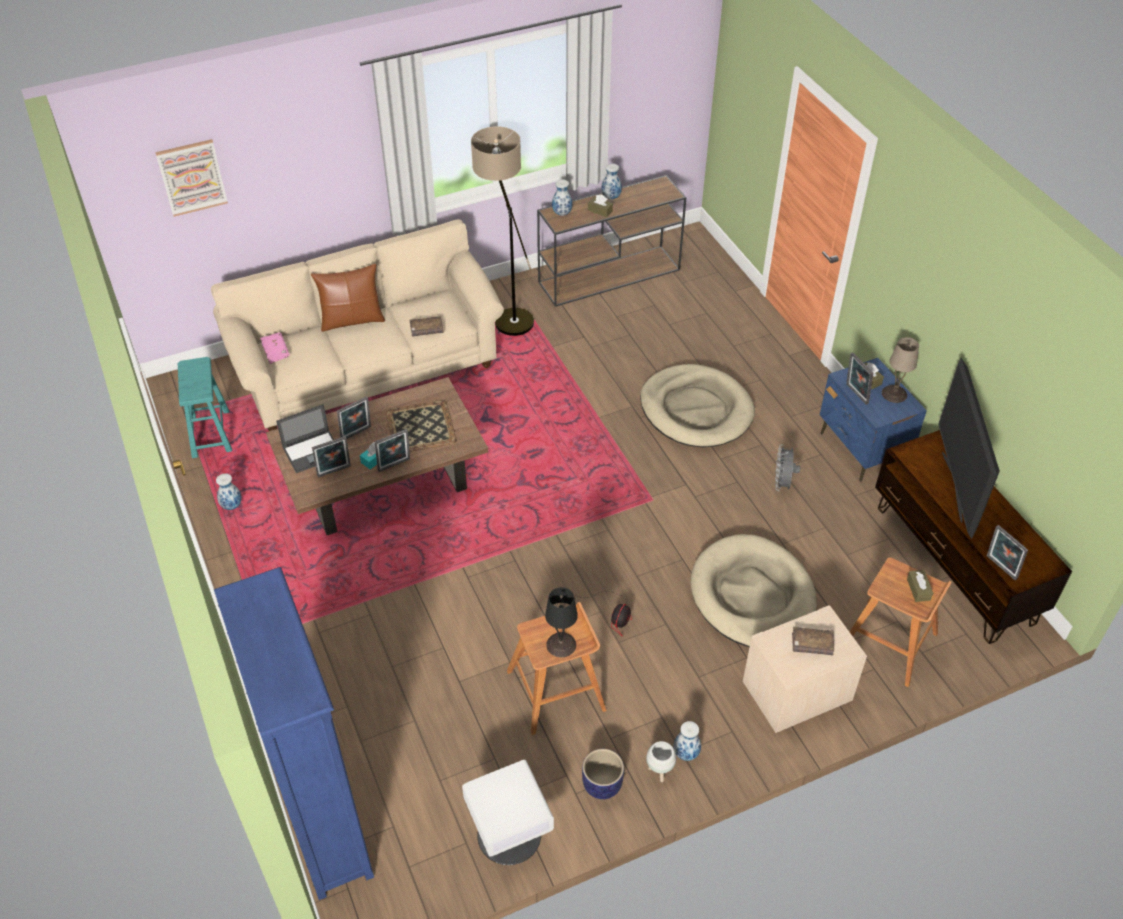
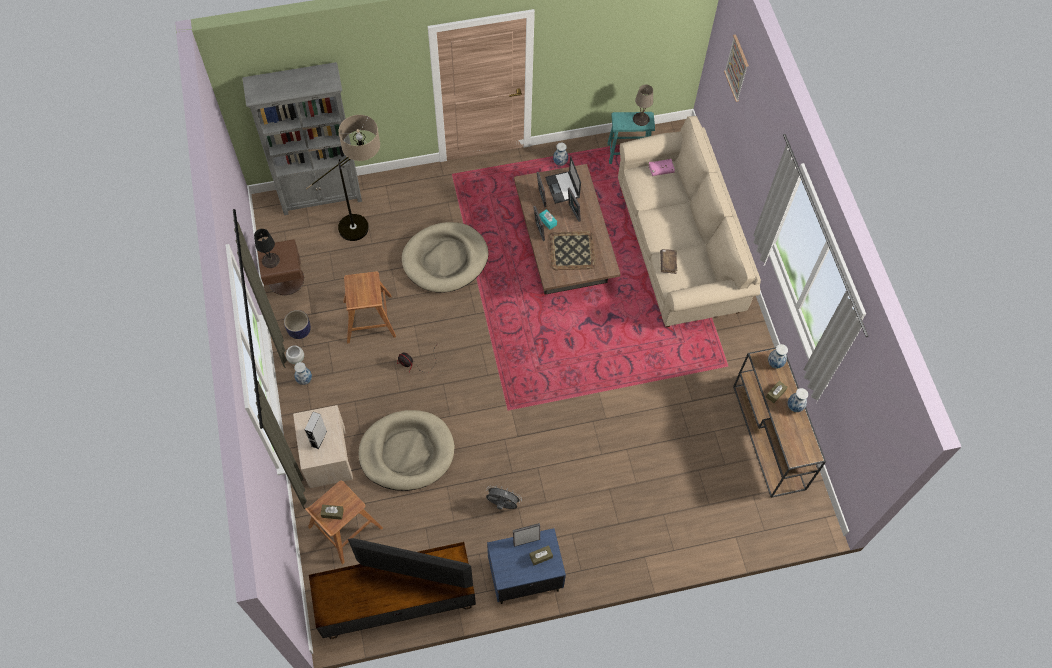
camera: 100 degrees right, 15 degrees up
blue bookcase [214,567,374,900] -> grey bookcase [242,62,362,215]
brown pillow [311,264,385,332] -> none
white nightstand [462,760,554,865] -> brown nightstand [257,239,304,295]
floor lamp [471,127,534,336] -> floor lamp moved to [306,115,380,241]
black table lamp [545,587,578,658] -> black table lamp moved to [254,229,280,268]
beige dog bed [640,364,755,447] -> beige dog bed moved to [402,222,488,293]
brown book [792,627,834,655] -> grey speaker [304,412,327,449]
beige table lamp [882,337,919,403] -> beige table lamp moved to [633,84,653,126]
picture frame [987,525,1028,580] -> none

